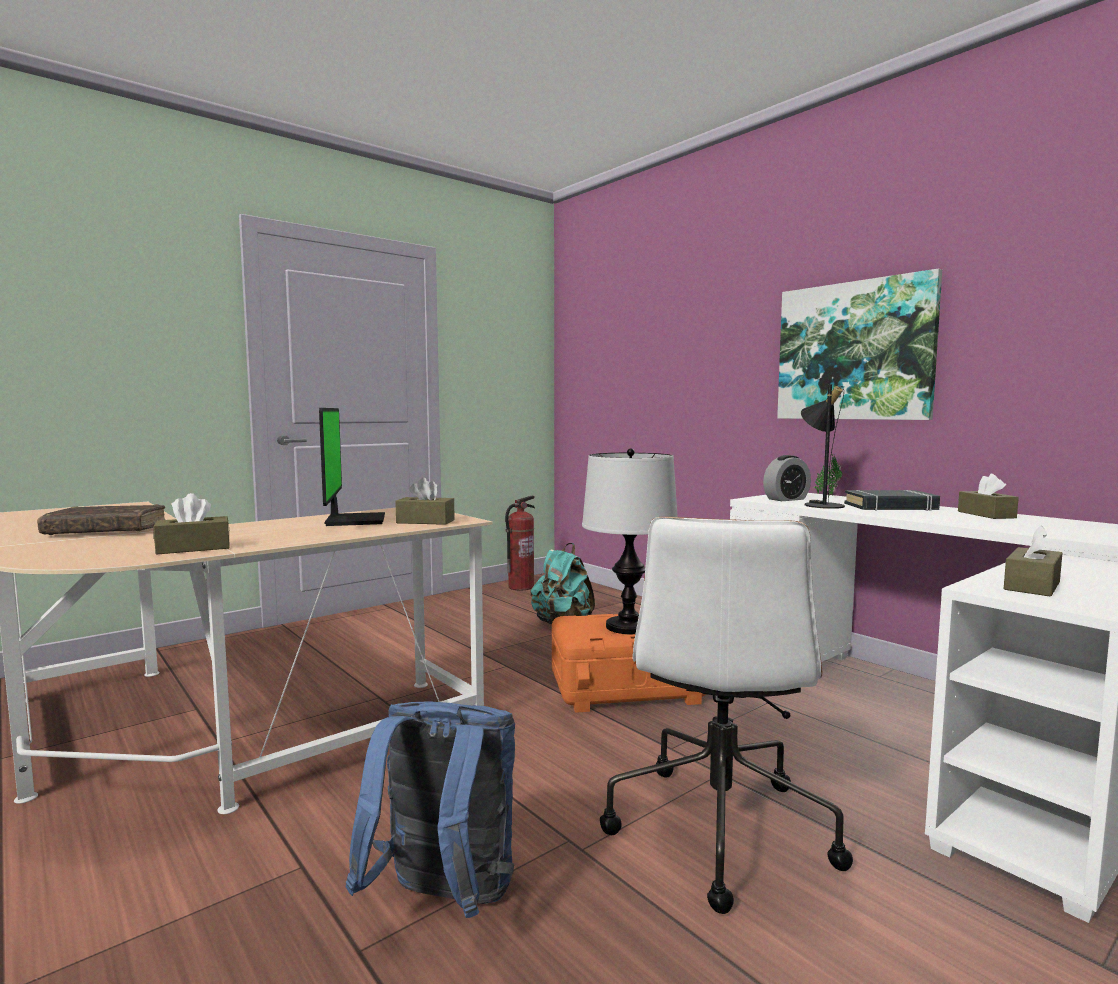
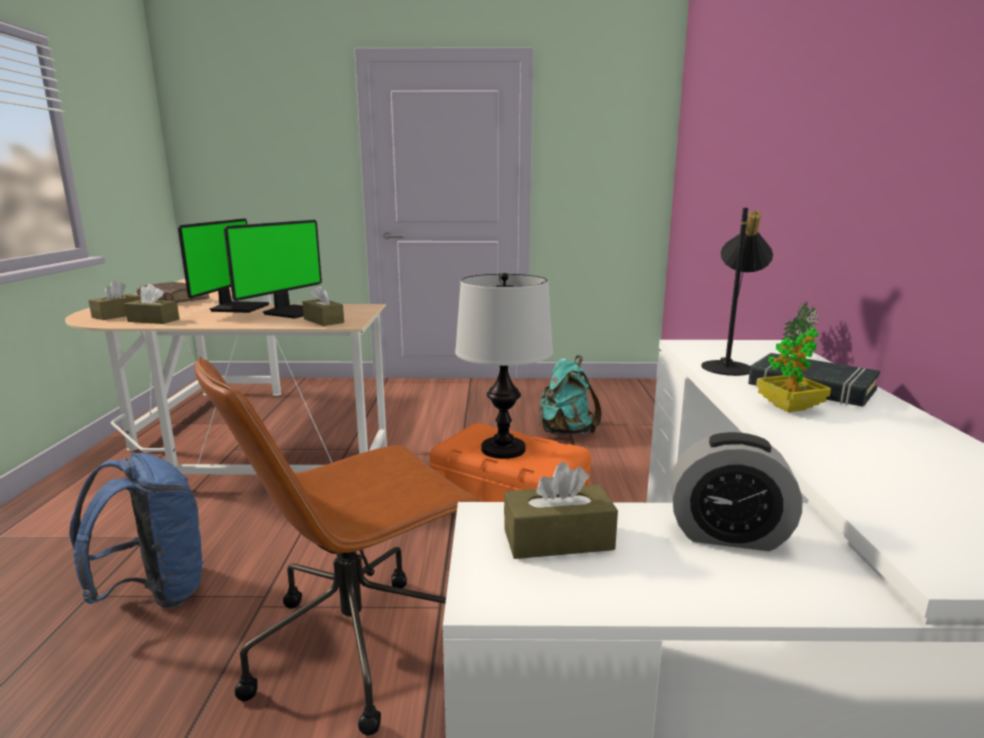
camera: 40 degrees right, 10 degrees up
fire extinguisher [505,496,535,591] -> none
white office chair [600,517,853,914] -> brown office chair [195,356,480,736]
alarm clock [763,455,811,501] -> alarm clock moved to [671,432,802,551]
picture [777,268,942,420] -> none
brown tissue box [958,474,1019,519] -> brown tissue box moved to [88,280,141,320]
none -> monitor [178,219,270,313]
none -> potted plant [756,328,831,412]

